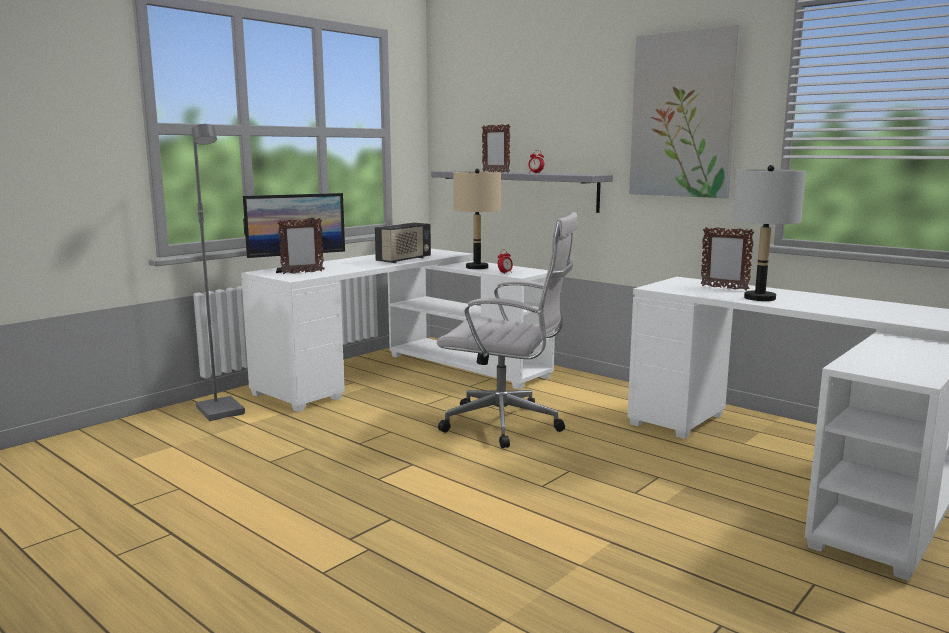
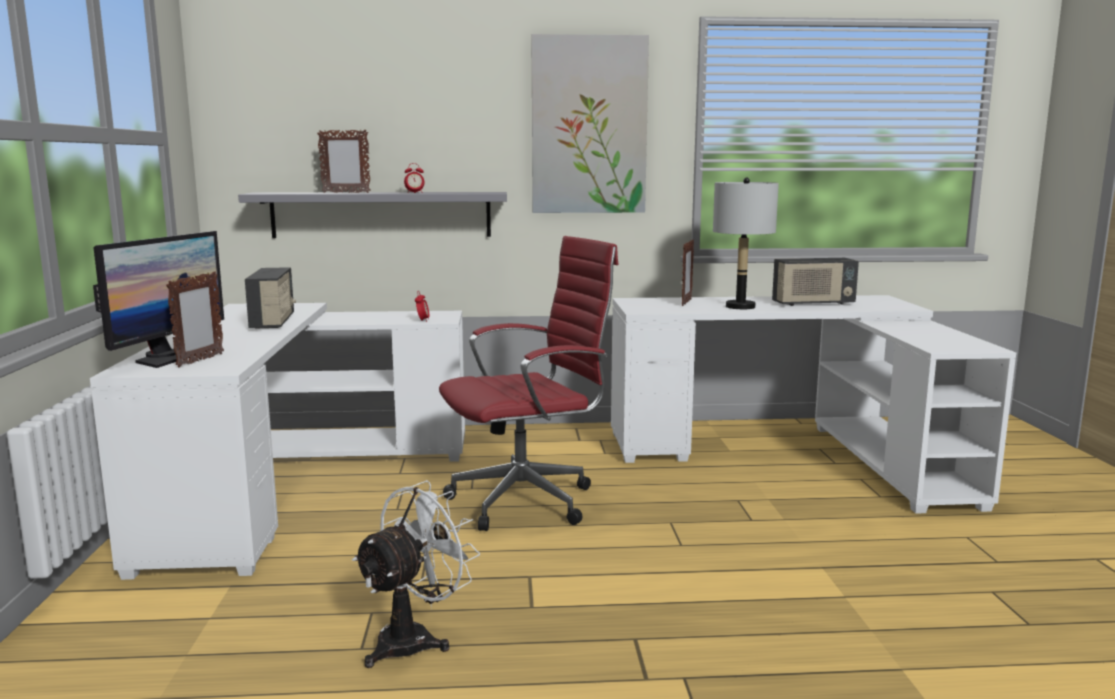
camera: 45 degrees left, 0 degrees up
grey floor lamp [191,124,245,421] -> none
white office chair [437,212,578,448] -> red office chair [439,236,618,531]
beige table lamp [453,168,501,269] -> none
picture frame [701,227,754,291] -> picture frame turned 60 degrees counterclockwise [682,239,694,306]
none -> white fan [352,480,480,668]
none -> radio [772,258,859,306]

